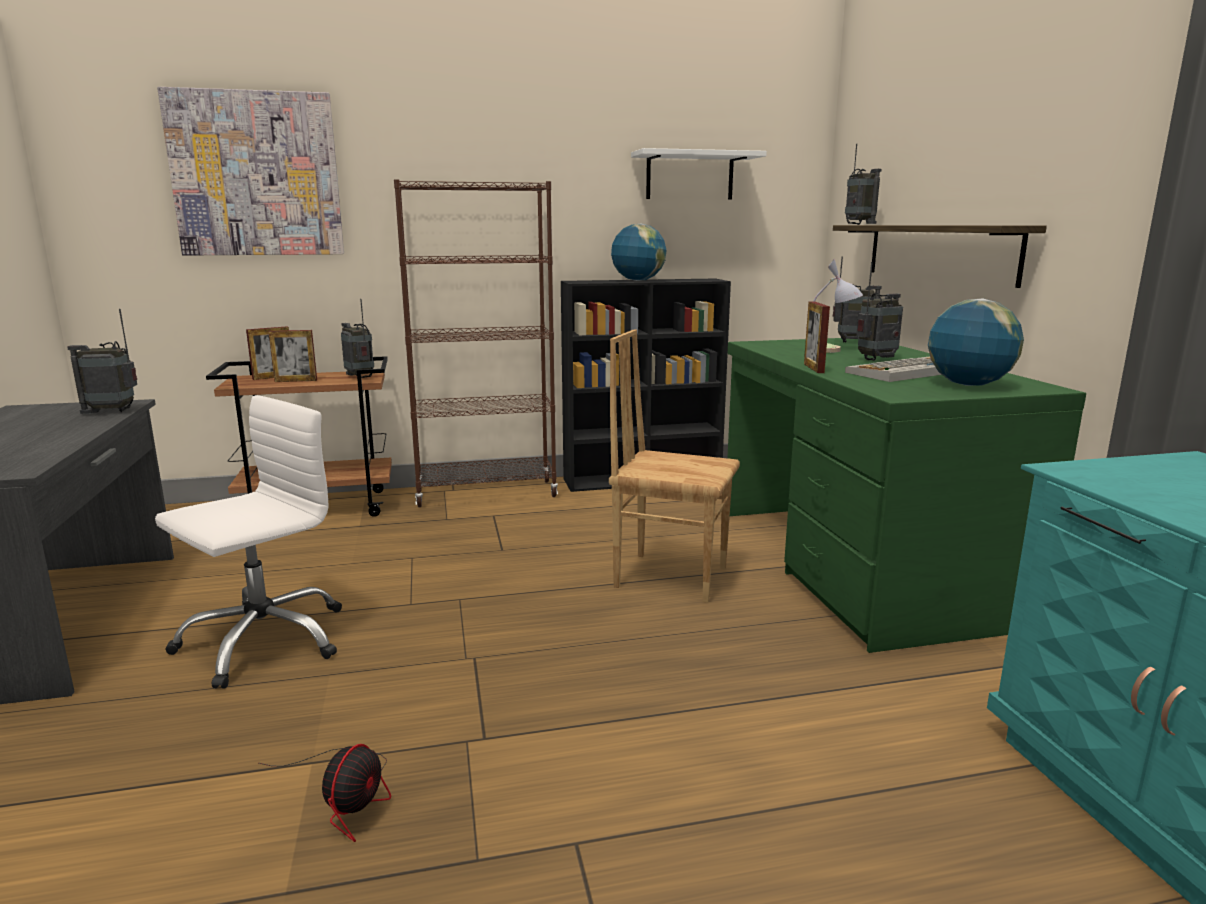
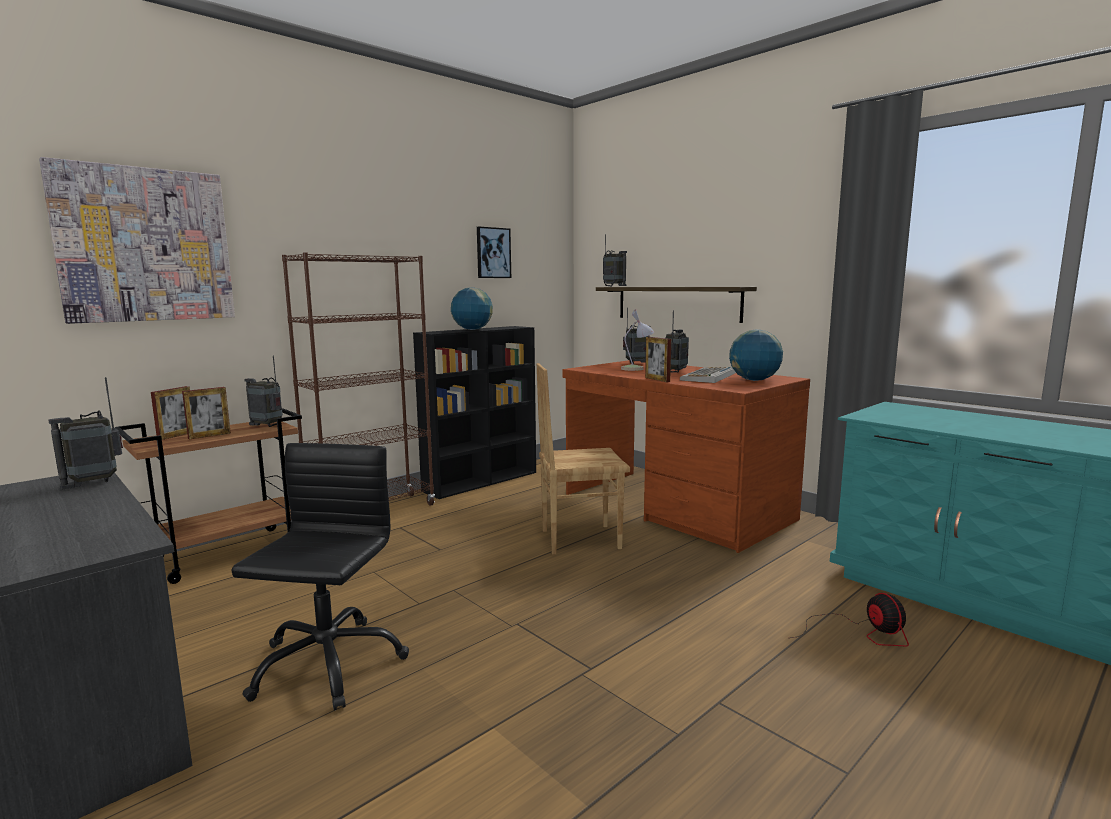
camera: 30 degrees left, 5 degrees down
white office chair [155,395,342,688] -> black office chair [231,443,409,710]
fan [259,744,391,842] -> fan moved to [791,593,909,647]
white shelf [631,148,767,200] -> picture [477,226,511,278]
green desk [727,338,1086,653] -> brown desk [562,360,810,553]

